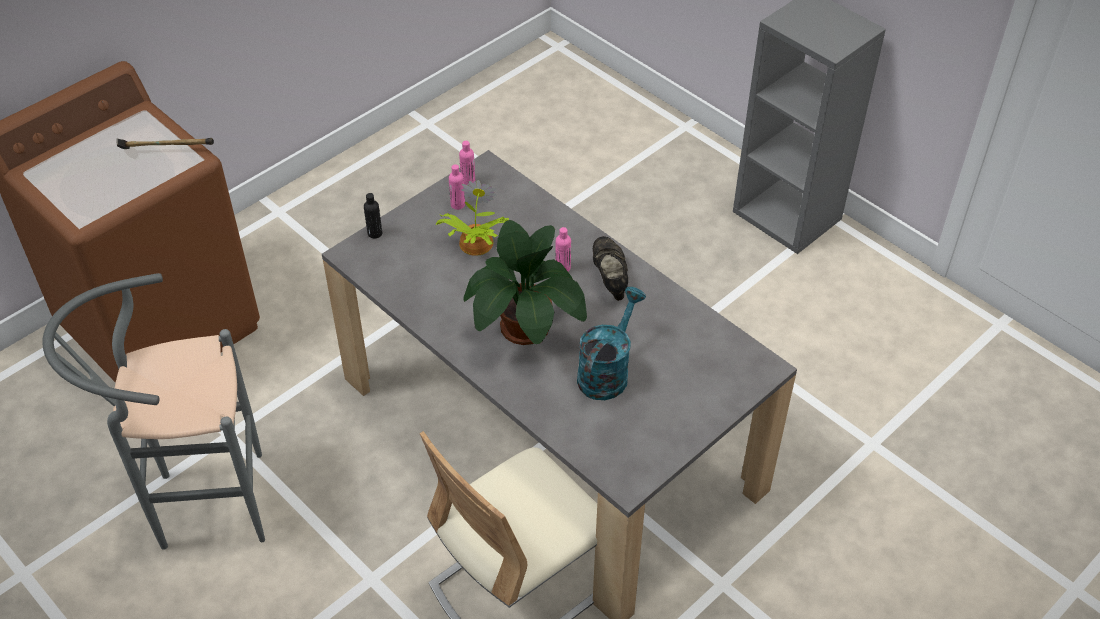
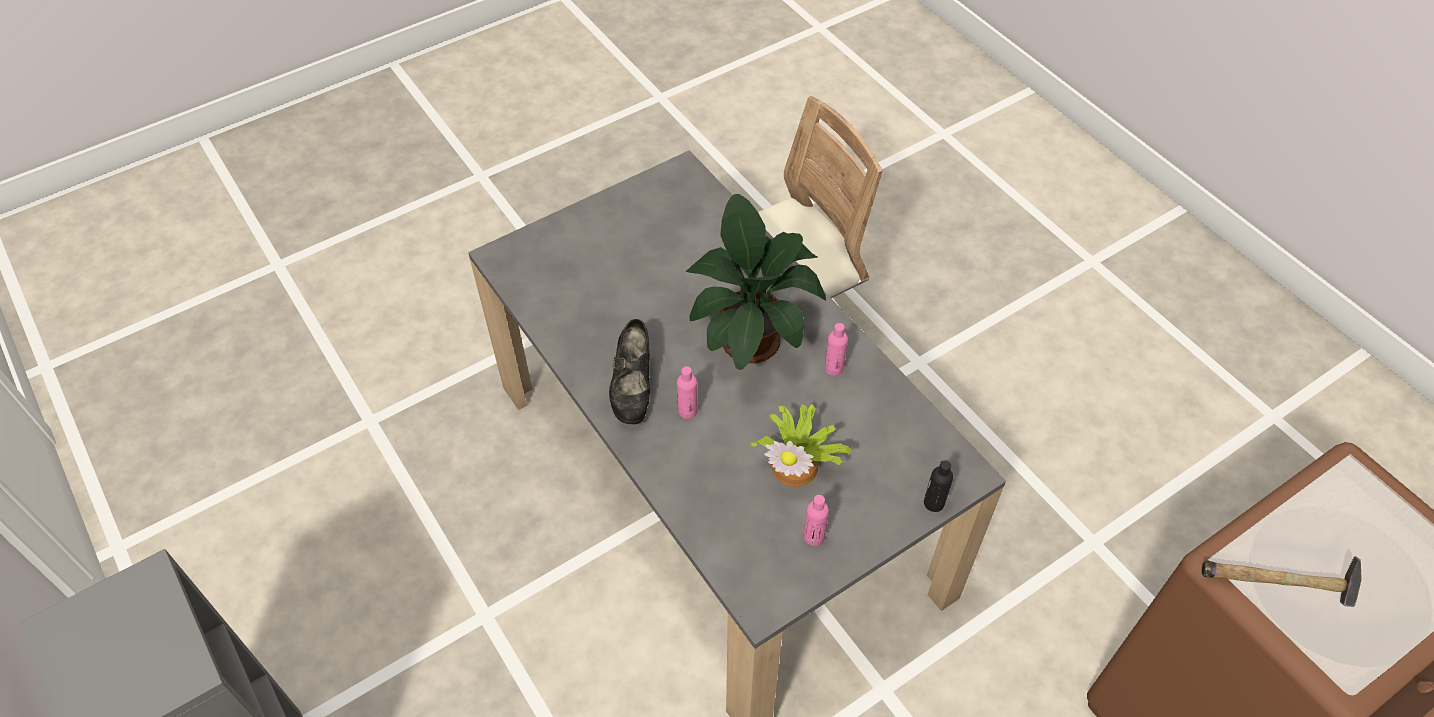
camera: 170 degrees left, 5 degrees up
grey stool [42,273,265,550] -> none
pink bottle [459,141,475,185] -> pink bottle moved to [824,323,848,376]
turquoise watering can [577,287,646,400] -> none

